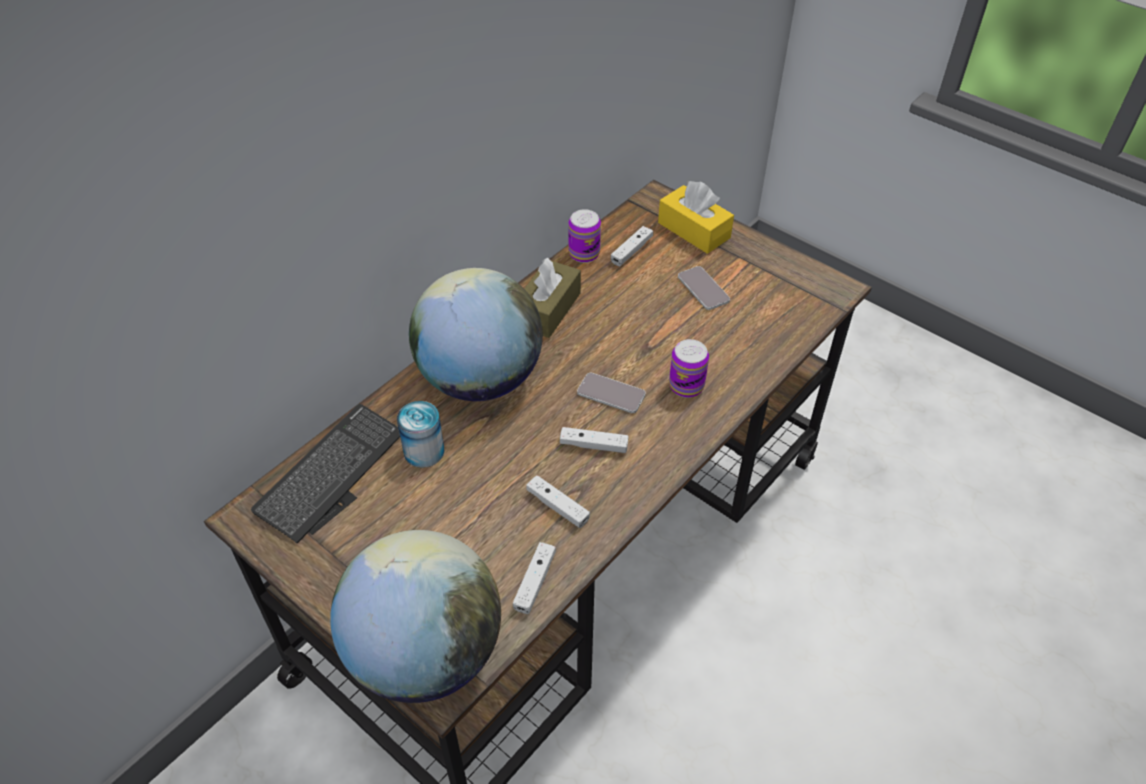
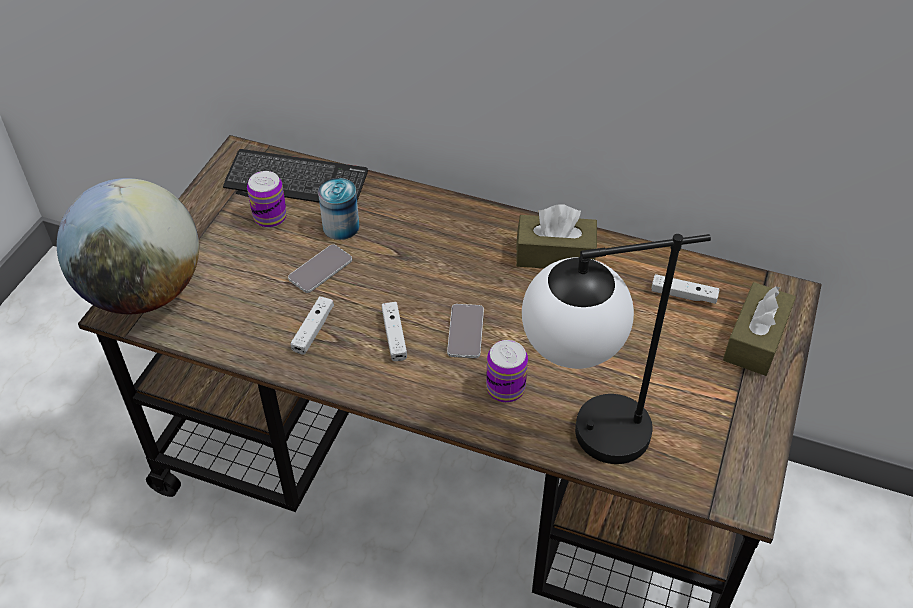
camera: 70 degrees right, 0 degrees up
globe [409,268,543,401] -> none
white game controller [513,542,556,614] -> none
can [568,209,601,263] -> can moved to [247,171,287,228]
yellow tissue box [658,181,734,254] -> brown tissue box [723,282,796,376]
phone [678,266,730,310] -> phone moved to [288,245,352,293]
none -> table lamp [522,234,711,464]

